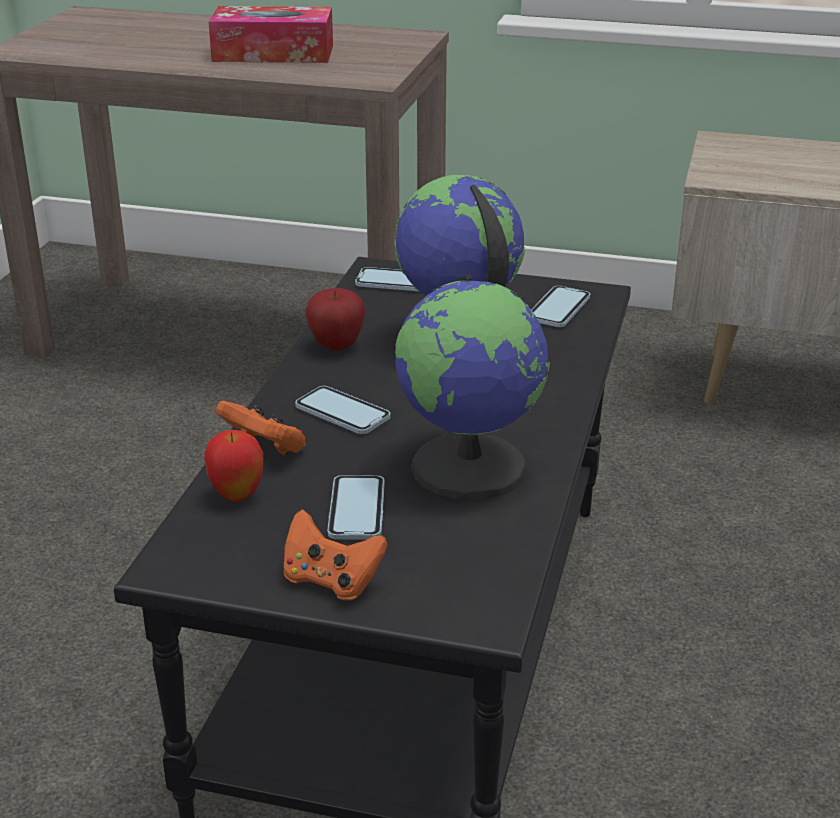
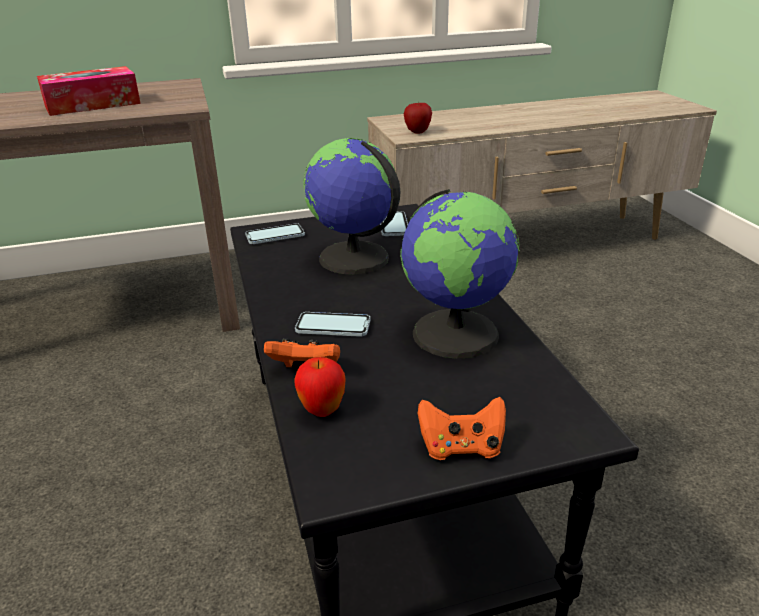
camera: 30 degrees left, 0 degrees up
apple [306,288,365,351] -> apple moved to [404,102,432,134]
phone [327,475,385,540] -> none

